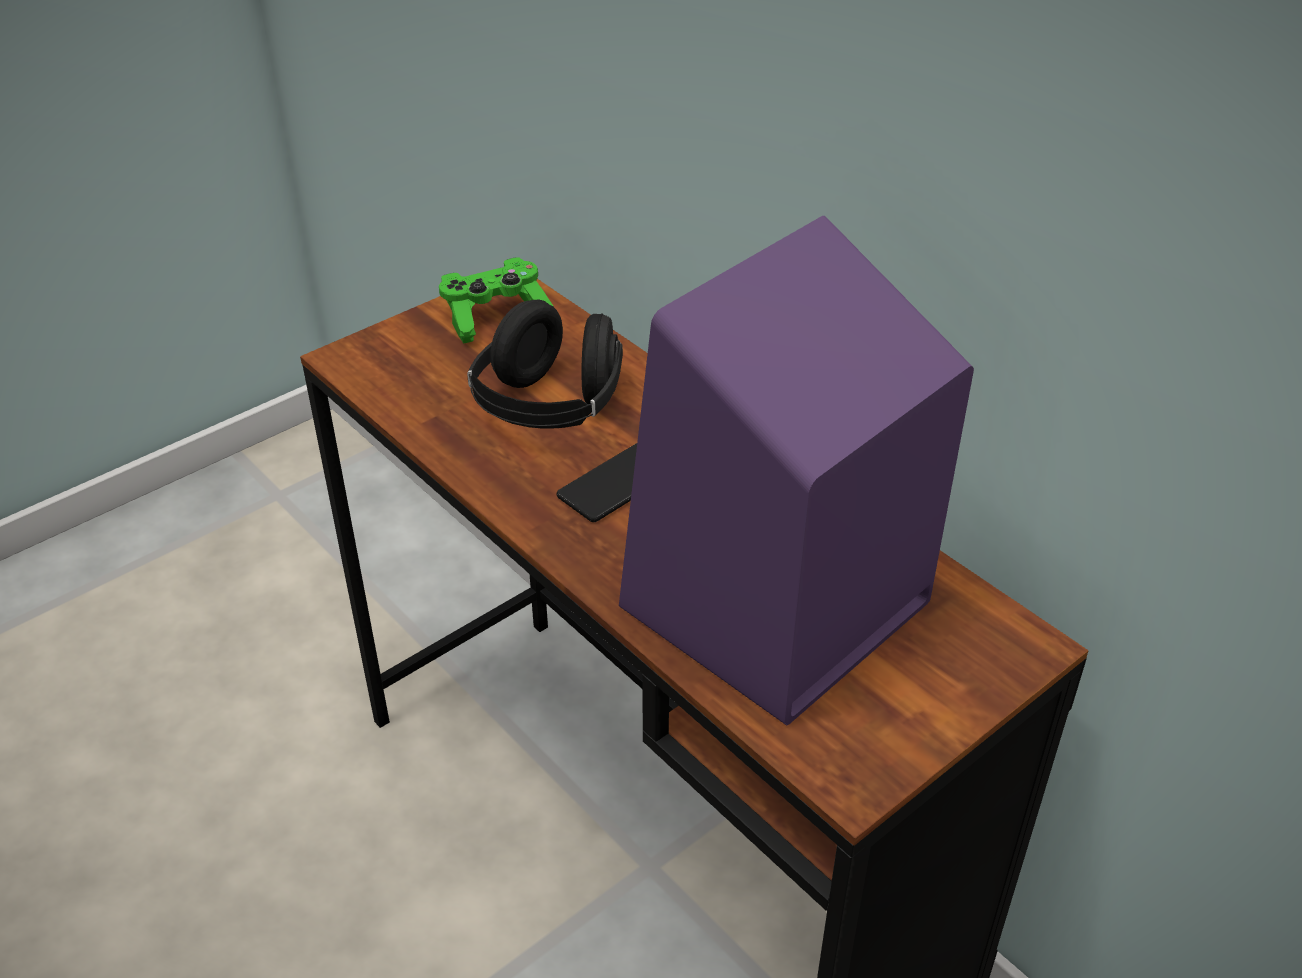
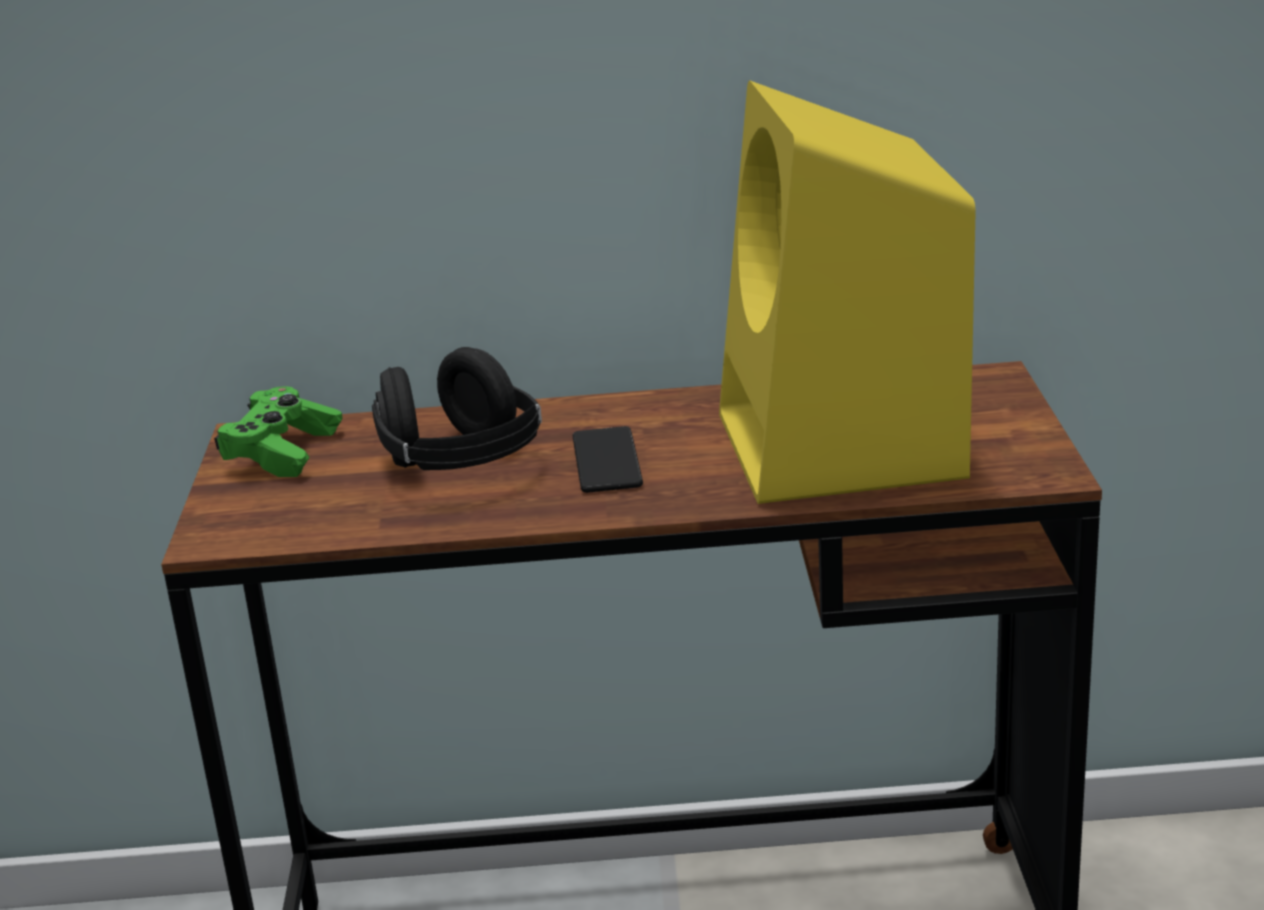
camera: 50 degrees left, 15 degrees down
purple speaker [619,216,974,726] -> yellow speaker [719,80,976,504]

